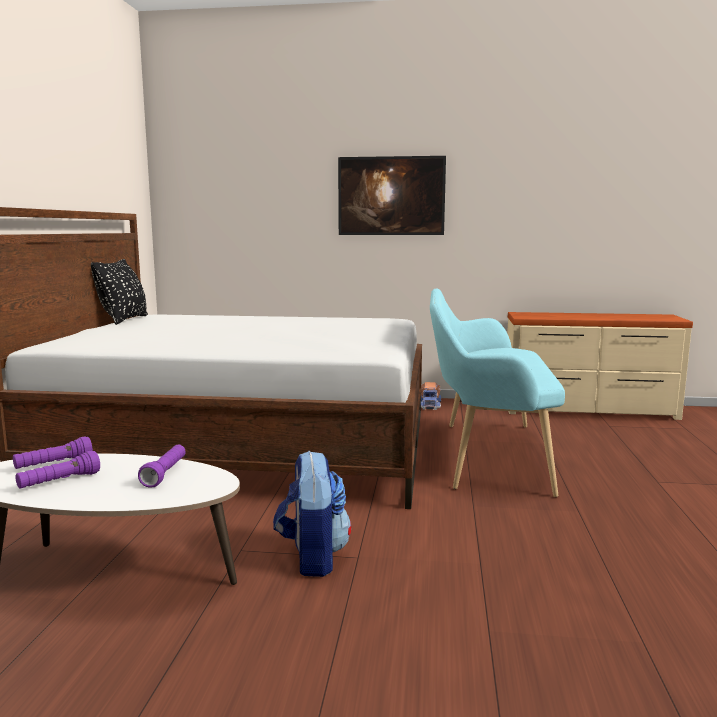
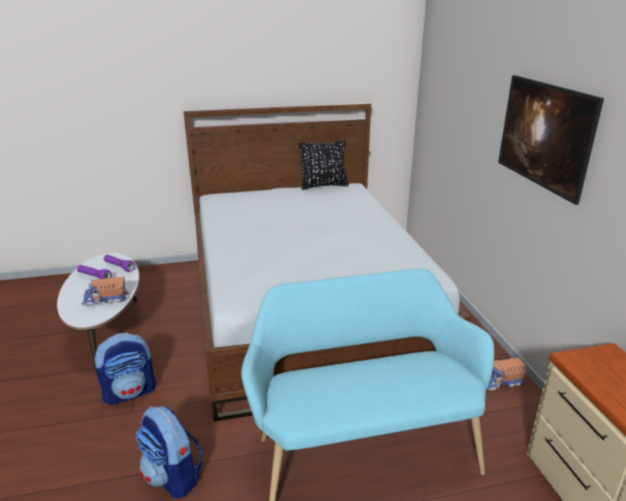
camera: 70 degrees right, 15 degrees up
purple flashlight [138,444,186,488] -> toy truck [82,277,129,306]
none -> backpack [135,406,203,498]

